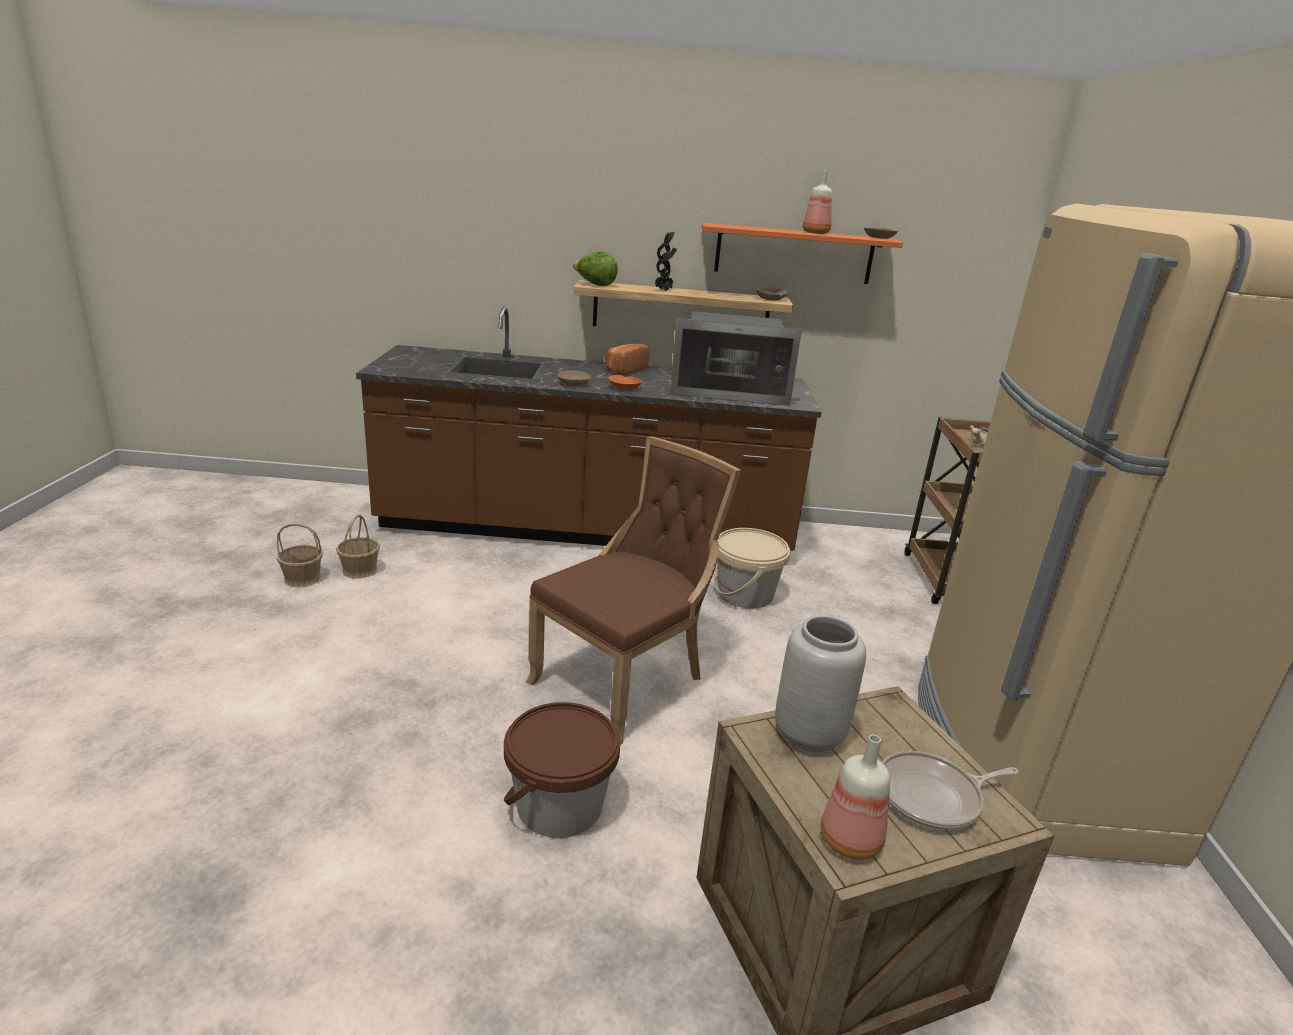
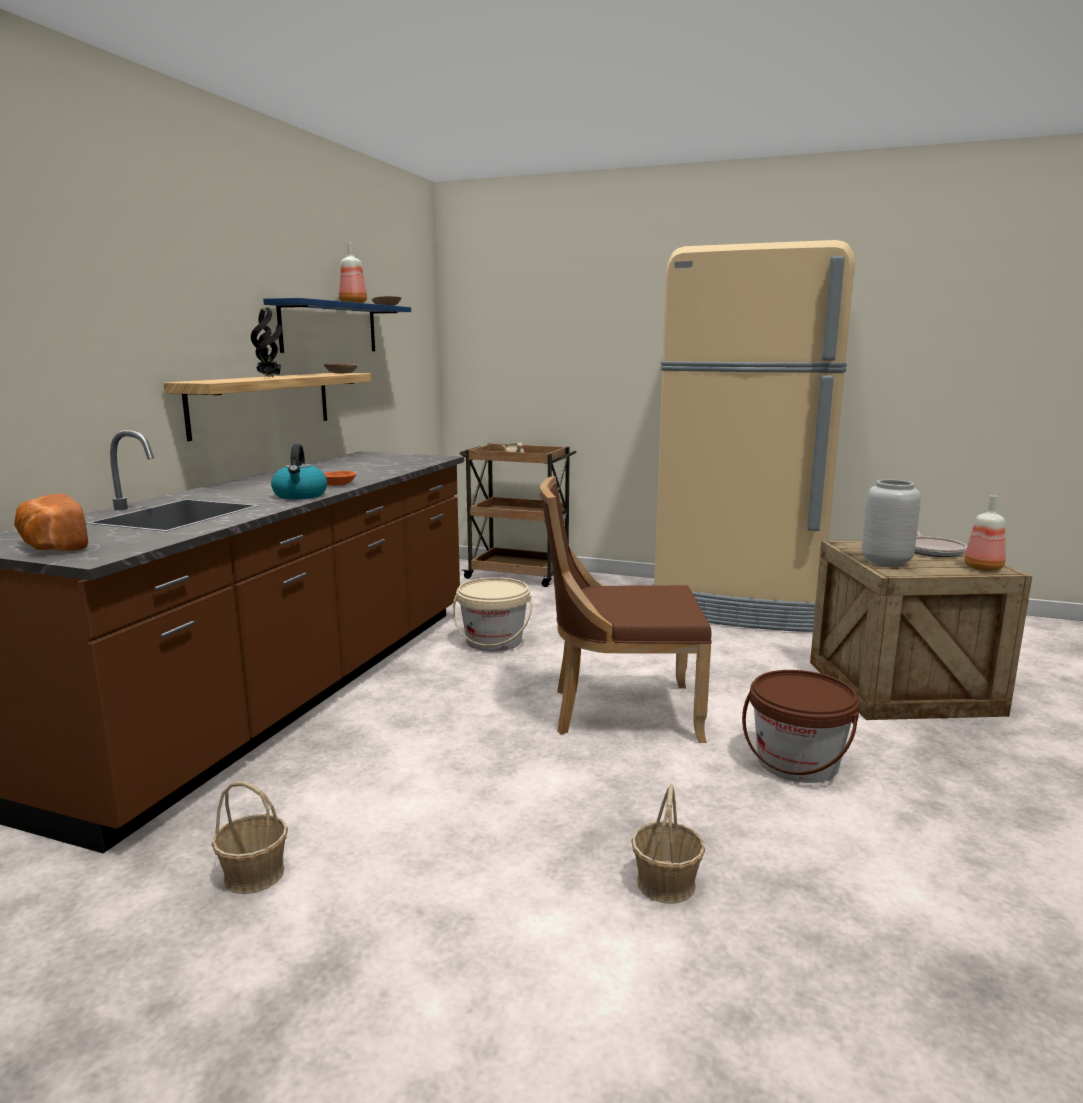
camera: 70 degrees left, 10 degrees down
basket [277,523,323,587] -> basket moved to [631,784,705,903]
brown chair [526,436,741,745] -> brown chair turned 60 degrees counterclockwise [540,476,712,743]
beige bowl [557,371,591,386] -> kettle [271,444,327,499]
lettuce [573,251,618,286] -> none
bread [605,344,650,375] -> bread moved to [14,493,88,551]
microwave [670,311,802,406] -> none
orange shelf [702,223,903,284] -> blue shelf [263,298,411,353]

